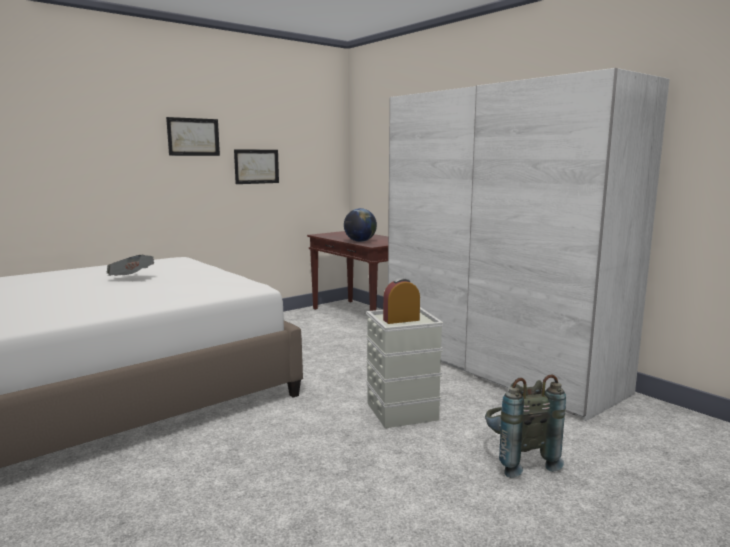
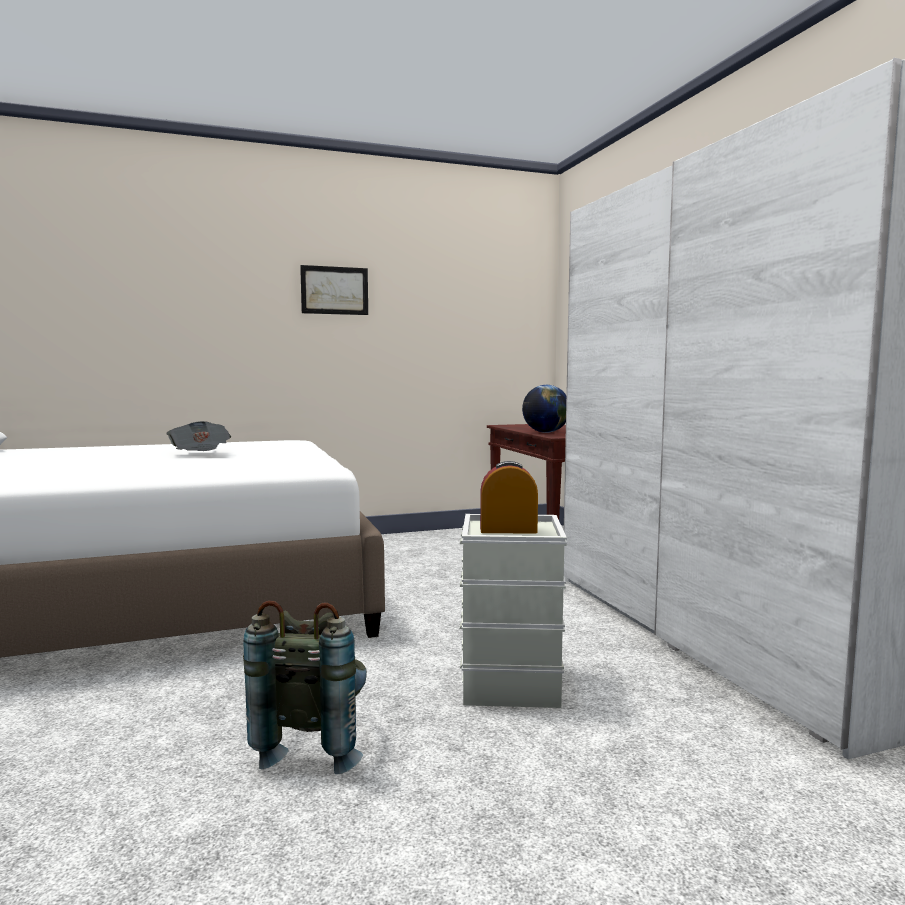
camera: 20 degrees right, 5 degrees down
picture [234,149,279,184] -> none
grey backpack [485,374,566,478] -> grey backpack moved to [243,600,367,774]

